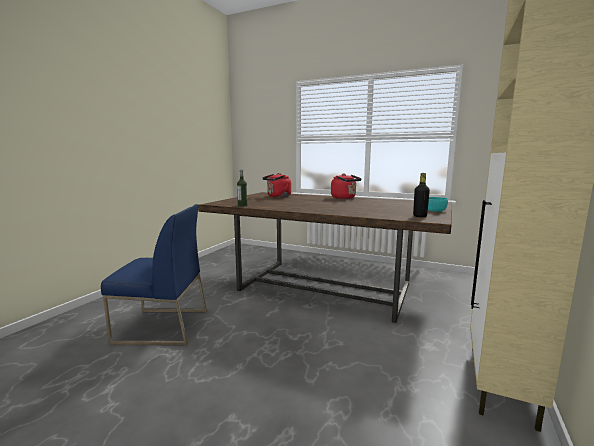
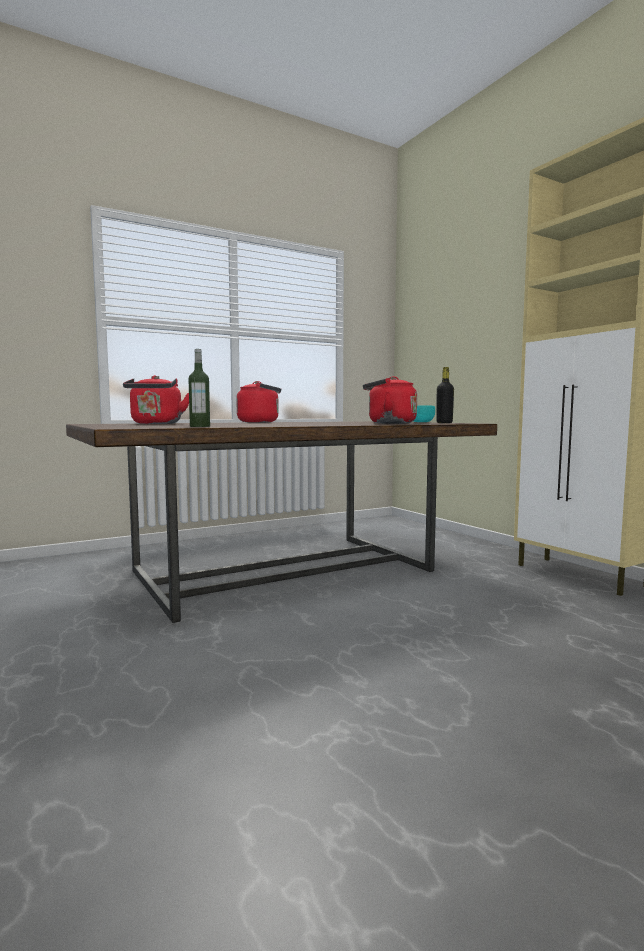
camera: 55 degrees left, 5 degrees down
blue chair [101,204,207,345] -> none
none -> red kettle [363,376,417,424]

